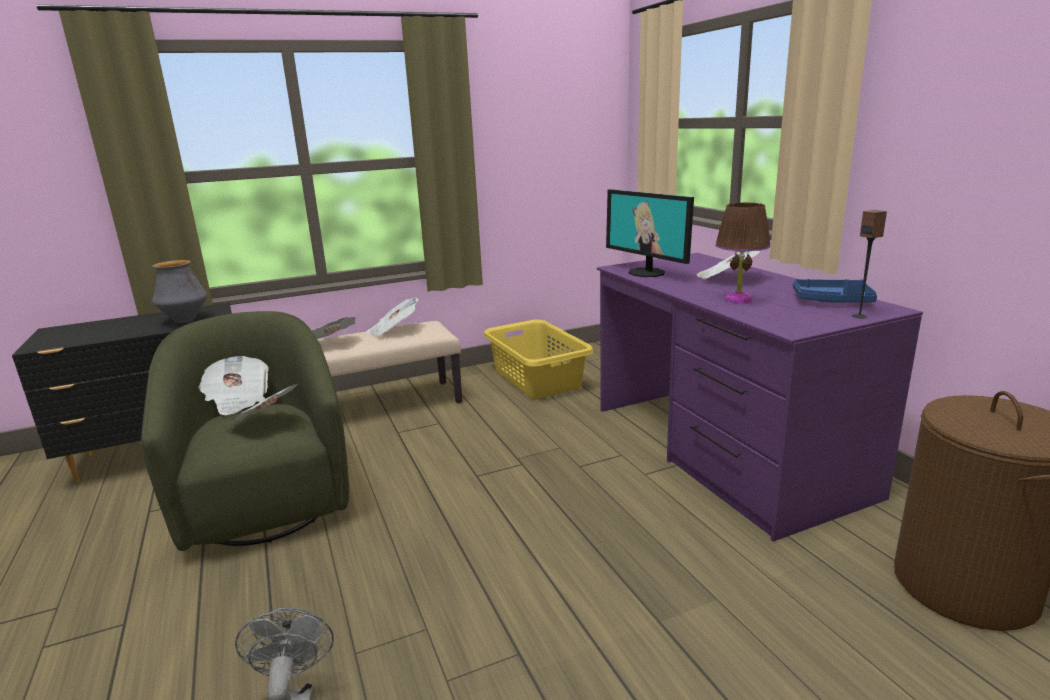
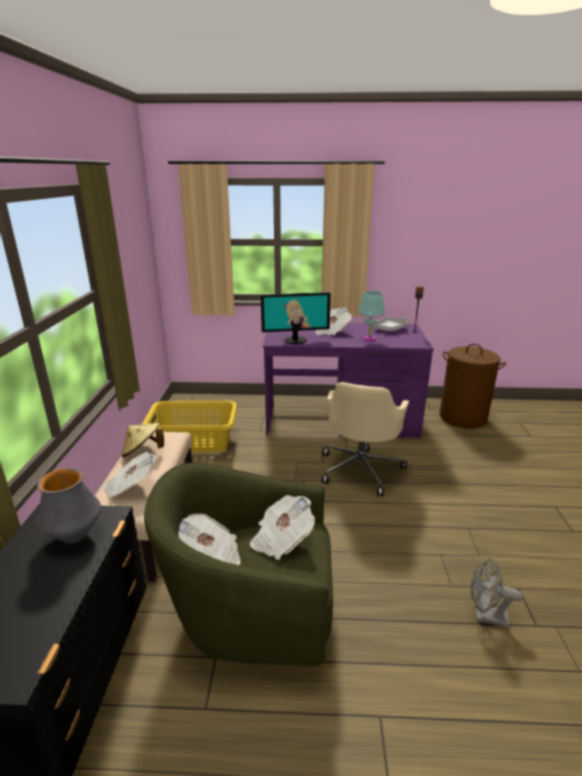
camera: 65 degrees left, 5 degrees up
newspaper [366,298,419,336] -> beige hat [122,423,164,457]
brown table lamp [716,203,770,303] -> turquoise table lamp [358,291,385,342]
blue tray [793,279,877,303] -> grey tray [373,316,408,331]
none -> beige office chair [322,382,409,496]

